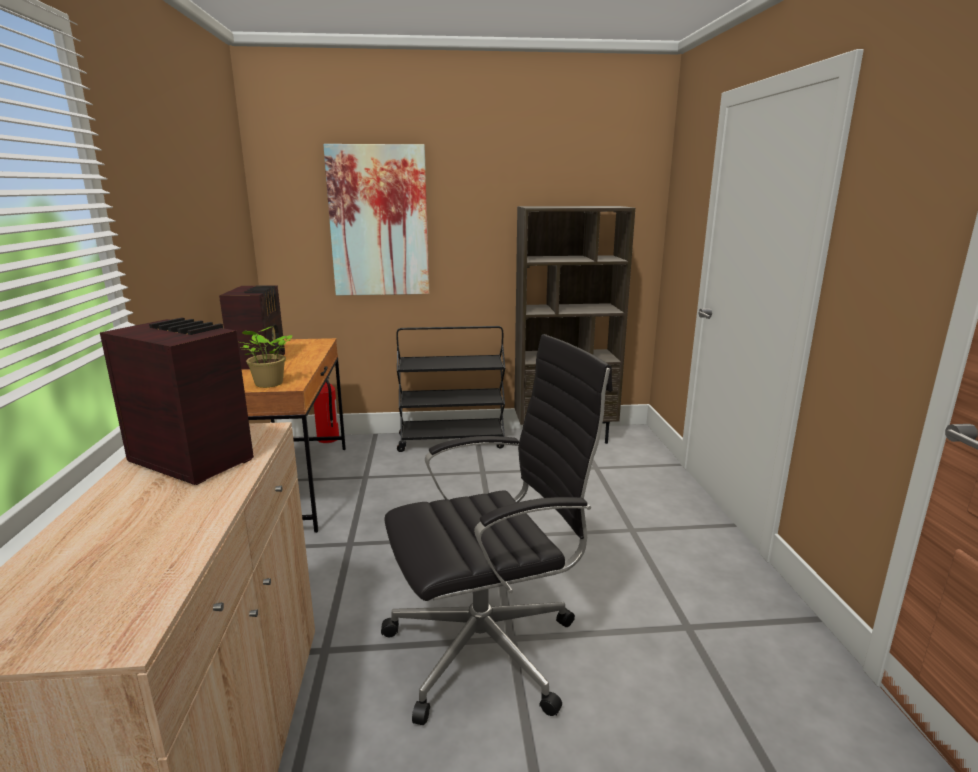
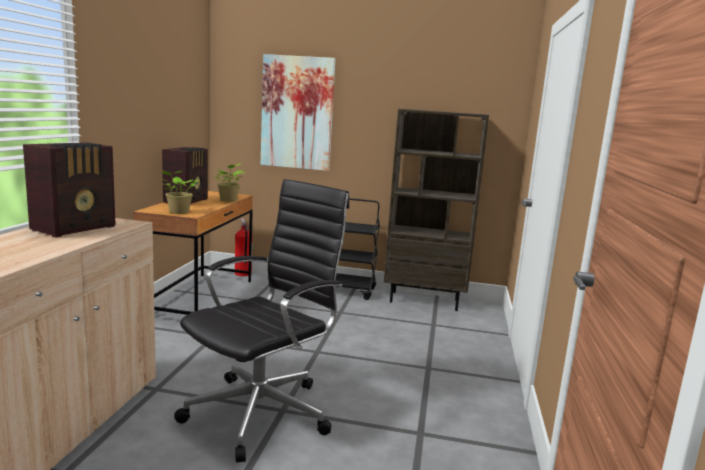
camera: 15 degrees right, 5 degrees down
radio [100,318,254,485] -> radio turned 75 degrees clockwise [23,142,116,237]
black office chair [381,334,612,725] -> black office chair turned 45 degrees counterclockwise [174,179,349,462]
none -> potted plant [214,163,246,202]

